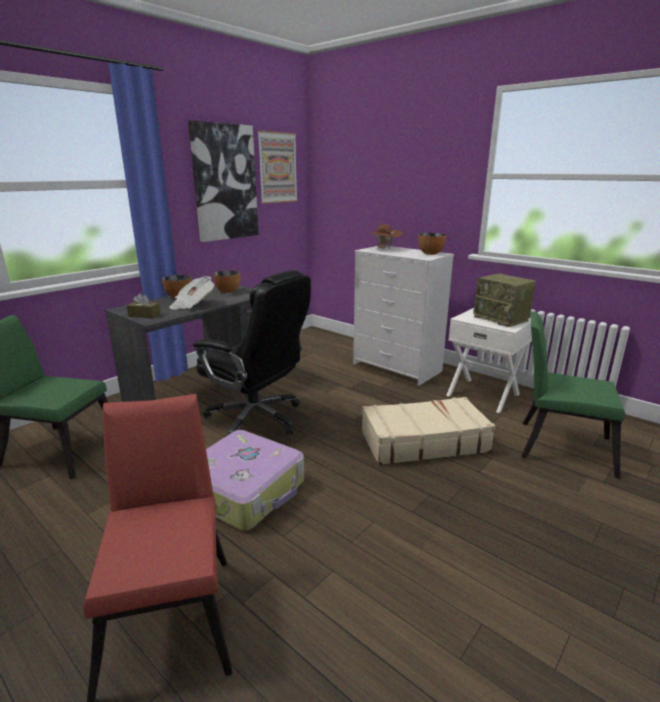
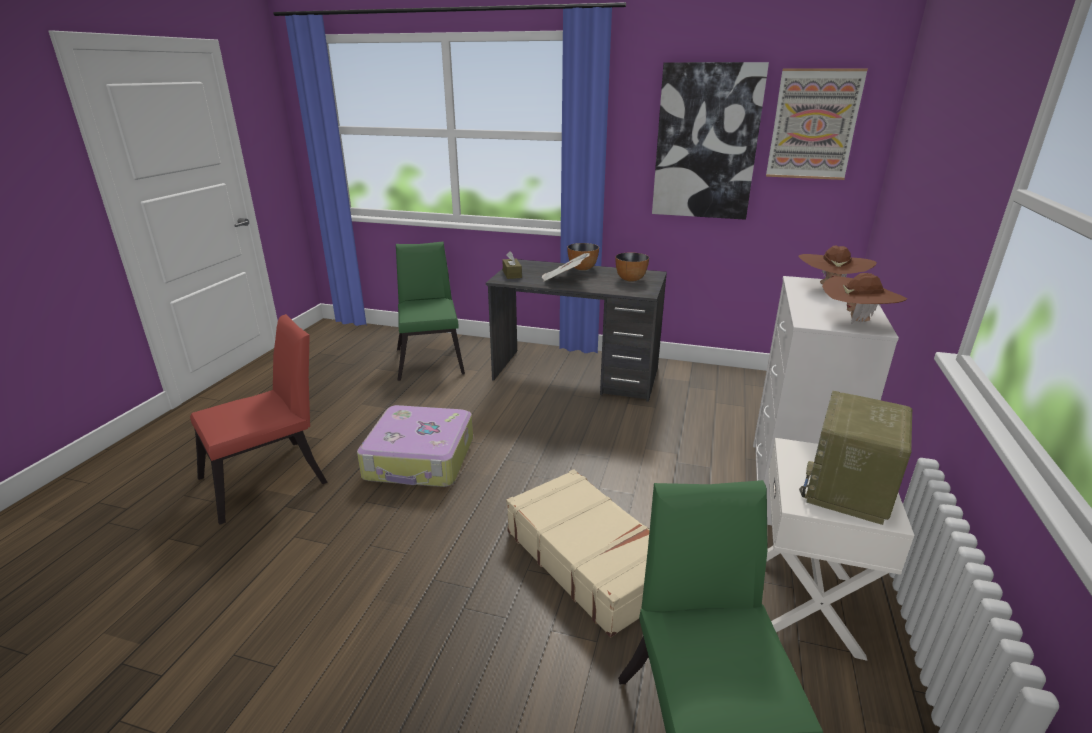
camera: 65 degrees right, 5 degrees up
black office chair [193,270,311,437] -> none
bowl [418,233,446,255] -> brown hat [822,273,908,325]

